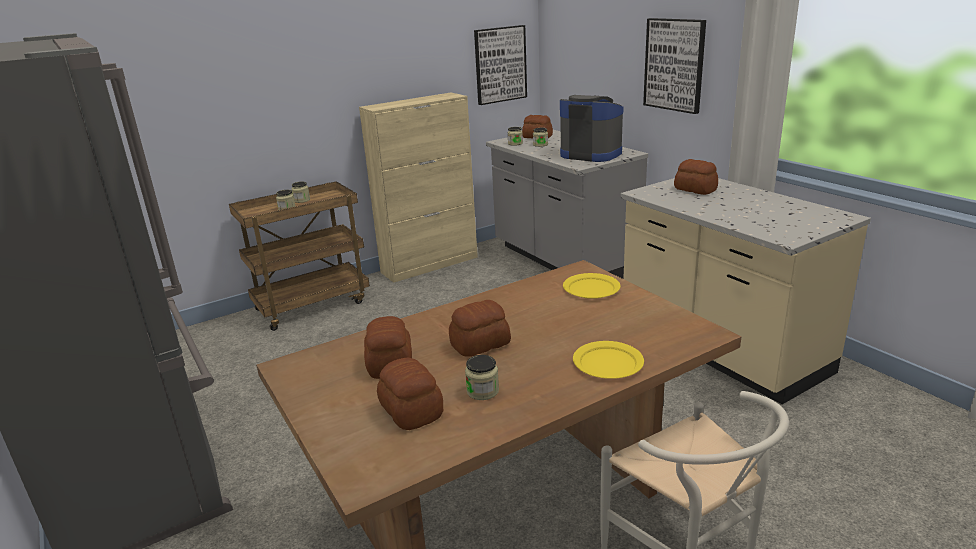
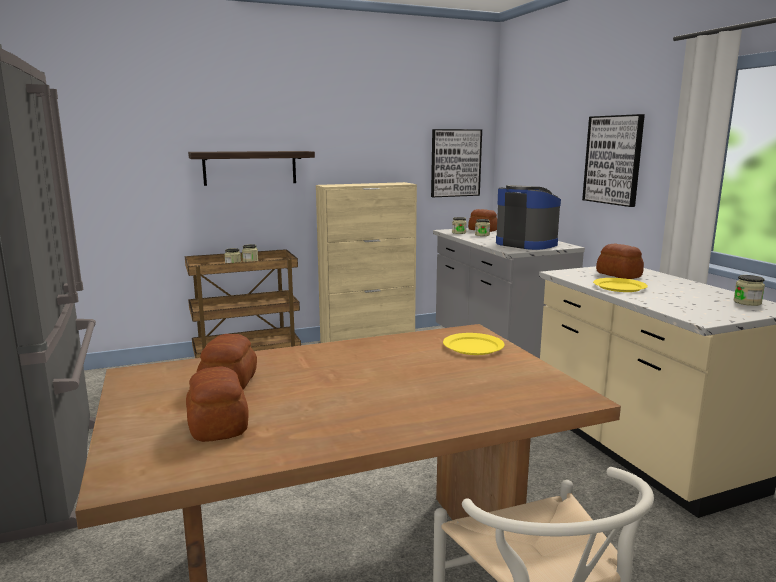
camera: 10 degrees right, 10 degrees down
bread [449,300,511,357] -> none
jar [465,355,499,400] -> jar moved to [734,275,765,306]
yellow plate [573,341,644,379] -> yellow plate moved to [593,278,648,292]
none -> shelf [188,151,315,186]

